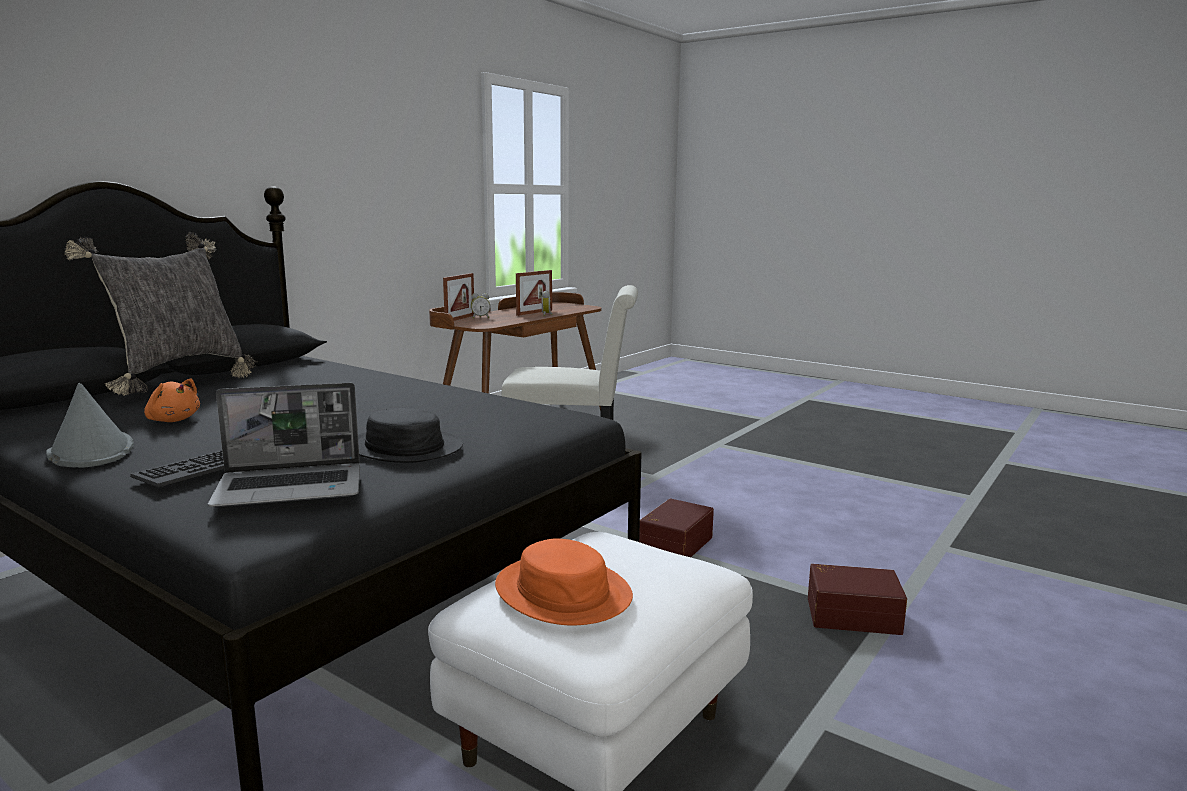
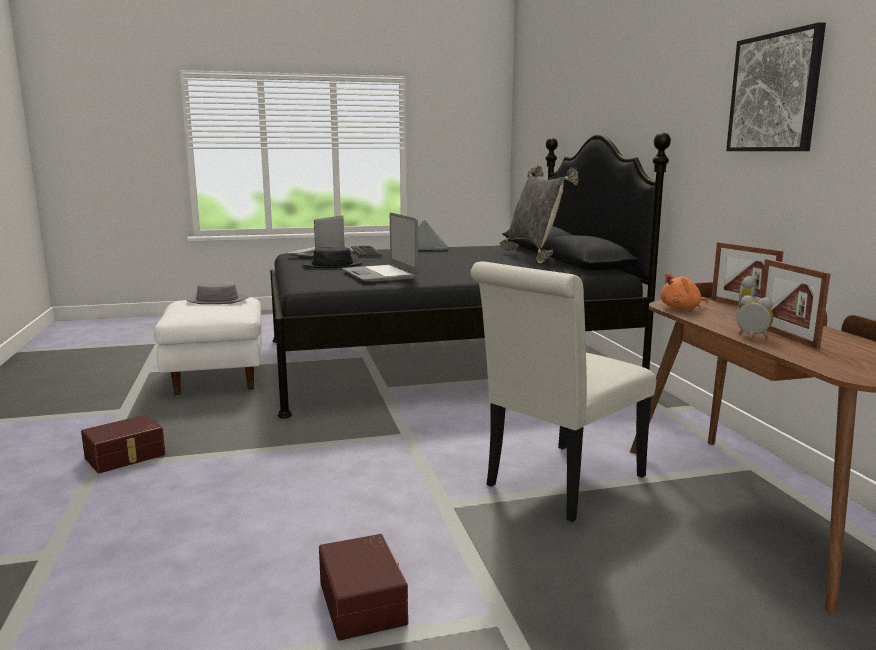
camera: 130 degrees right, 0 degrees up
orange plush toy [144,379,200,422] -> orange plush toy moved to [660,273,708,310]
orange hat [495,538,633,626] -> grey hat [186,282,249,304]
brown storage box [639,498,714,557] -> brown storage box moved to [319,534,408,640]
none -> laptop [342,213,418,282]
none -> picture [726,22,826,151]

